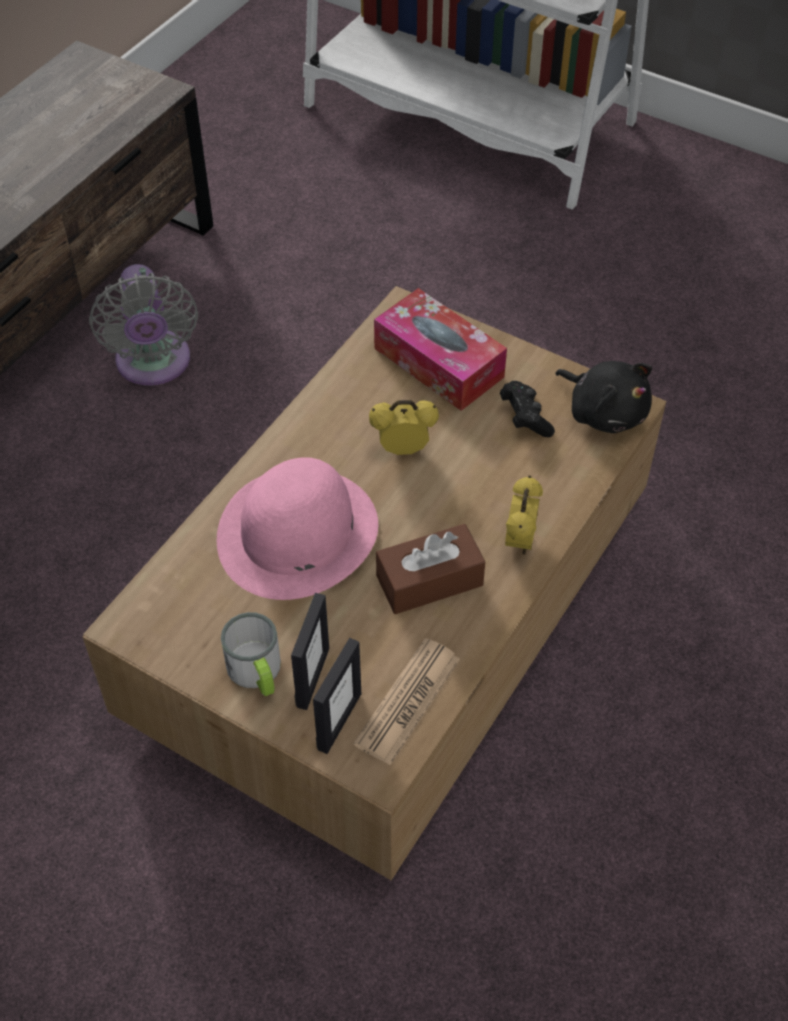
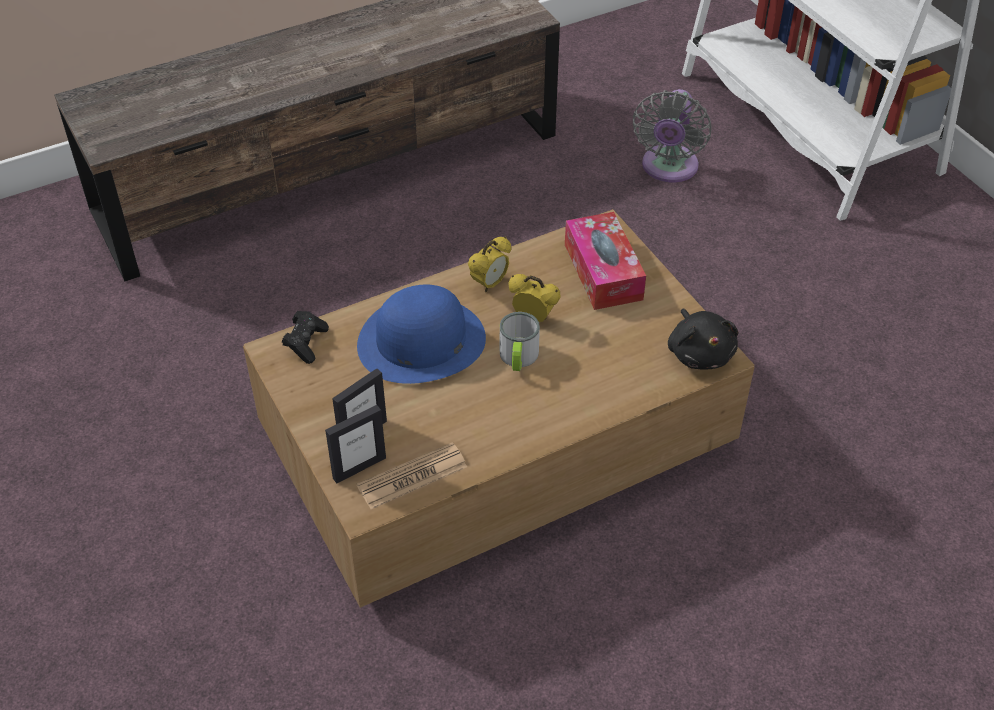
camera: 30 degrees right, 5 degrees down
grey fan [89,264,198,385] -> grey fan moved to [633,89,712,183]
pink hat [217,457,378,600] -> blue hat [357,285,486,384]
mug [221,612,281,696] -> mug moved to [500,312,540,371]
brown tissue box [376,524,485,614] -> none
black game controller [500,381,555,437] -> black game controller moved to [282,311,329,364]
alarm clock [505,476,543,555] -> alarm clock moved to [468,237,511,292]

